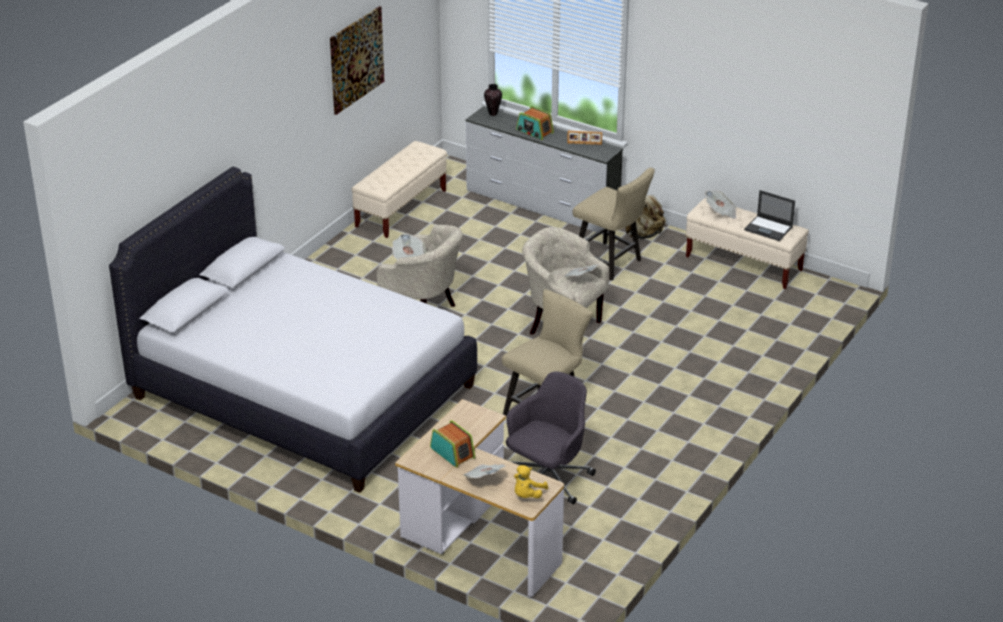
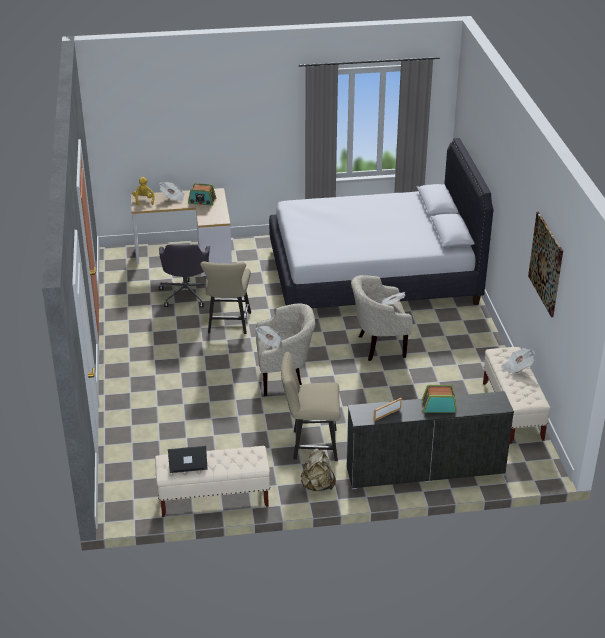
camera: 140 degrees right, 0 degrees up
vase [484,84,502,116] -> none
newspaper [705,190,737,219] -> newspaper moved to [501,348,535,375]

